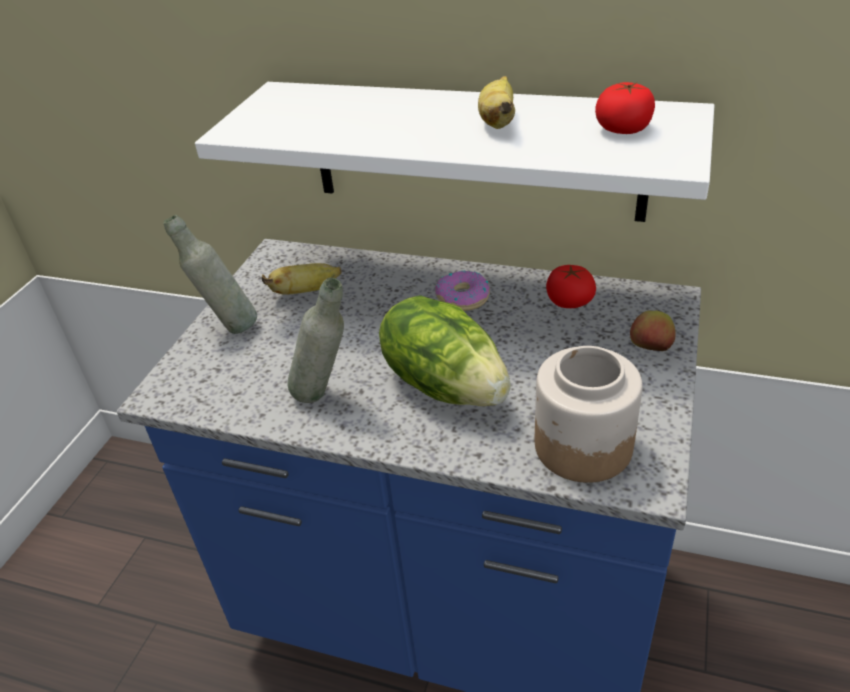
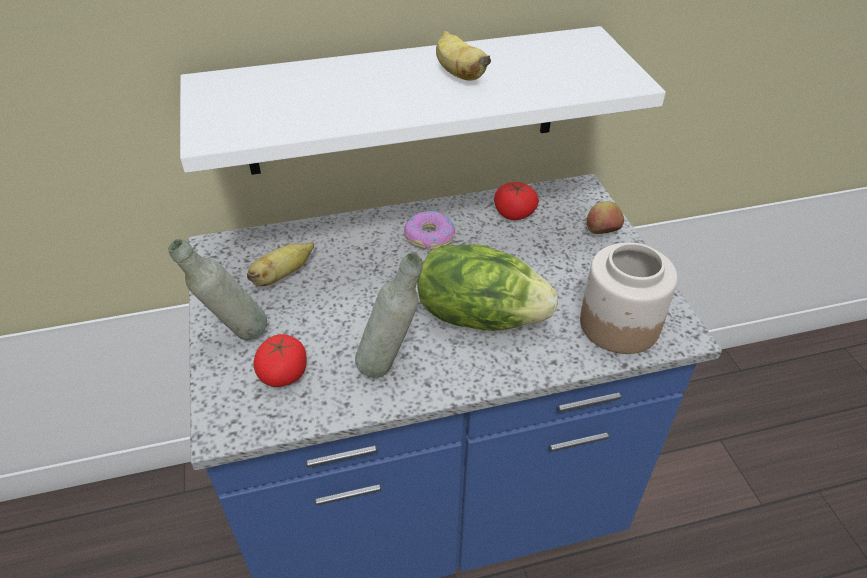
camera: 35 degrees left, 5 degrees up
tomato [595,82,655,134] -> tomato moved to [253,334,307,387]

